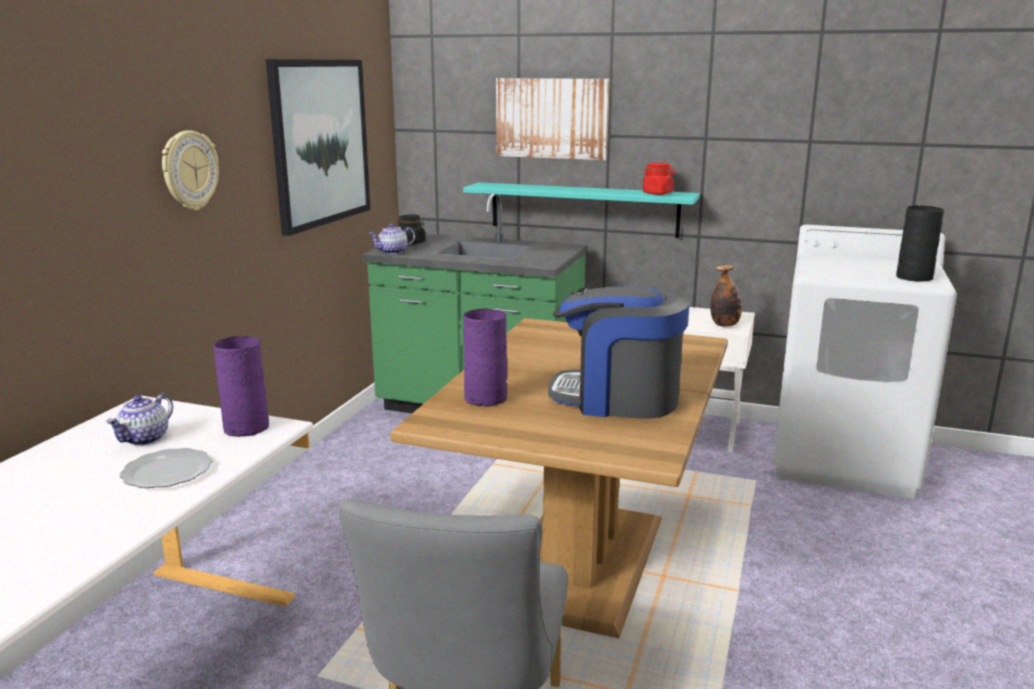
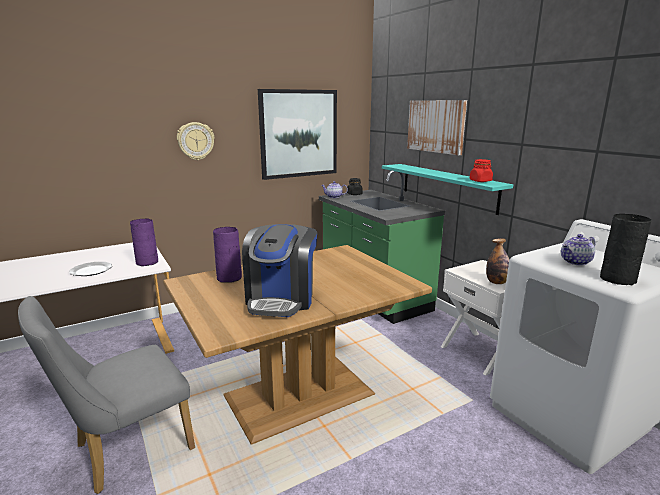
camera: 40 degrees right, 0 degrees up
teapot [106,393,173,446] -> teapot moved to [561,234,595,266]
coffee machine [548,286,689,419] -> coffee machine turned 135 degrees counterclockwise [242,224,317,317]

